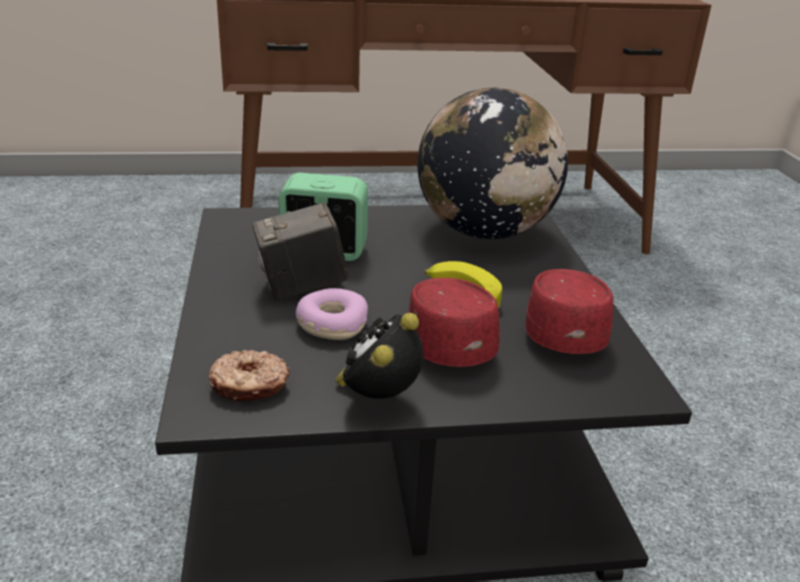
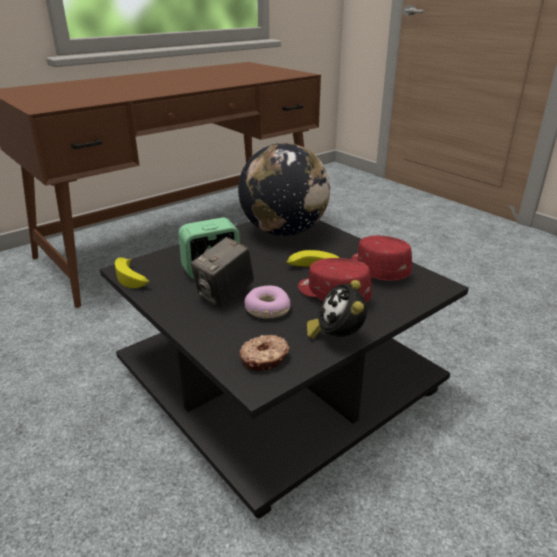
camera: 30 degrees left, 0 degrees up
none -> banana [115,257,149,288]

